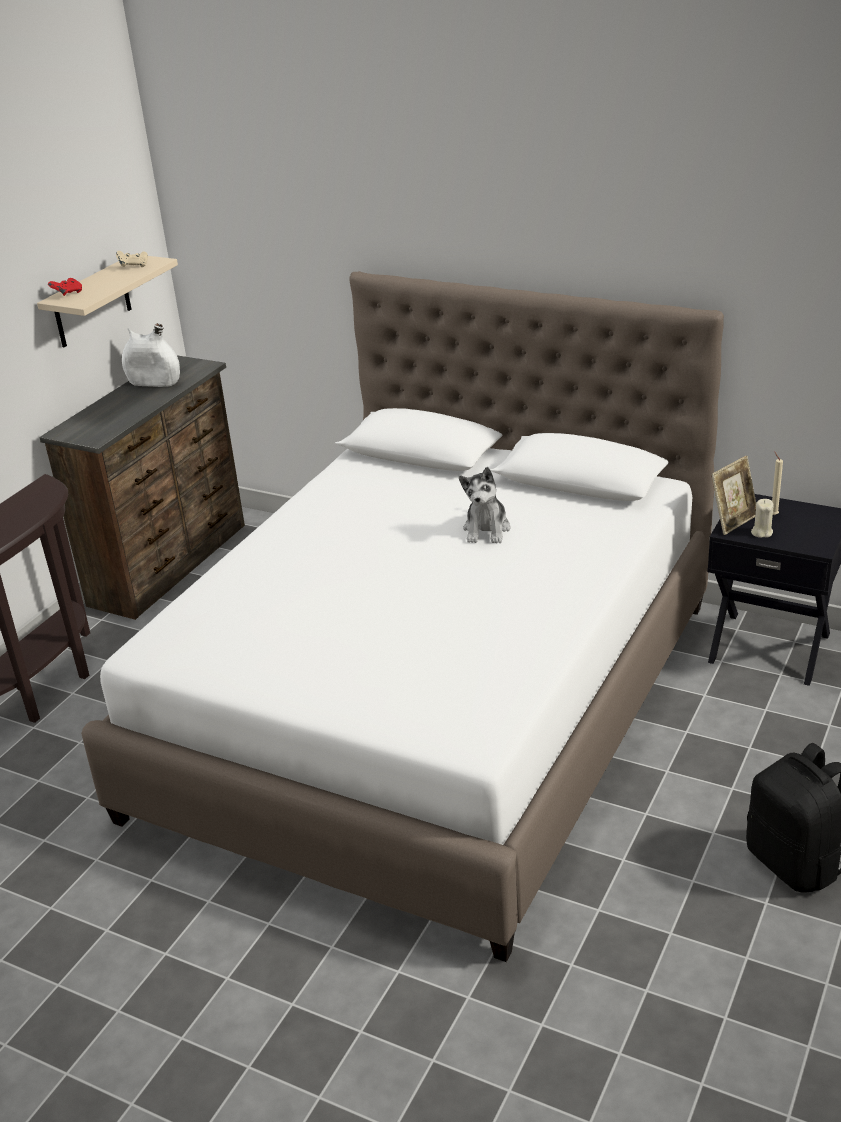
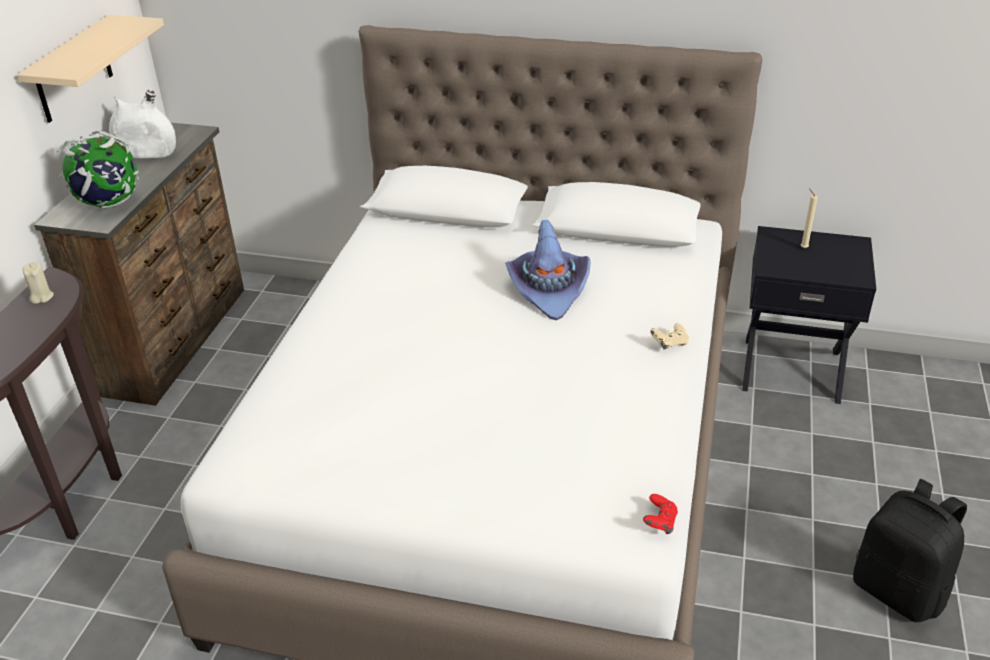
camera: 15 degrees left, 5 degrees up
red game controller [48,278,82,296] -> red game controller moved to [643,494,678,534]
beige game controller [116,251,148,267] -> beige game controller moved to [650,323,689,350]
plush toy [459,467,511,543] -> purple hat [505,220,591,320]
picture frame [711,456,756,535] -> none
beige candle [751,499,774,538] -> beige candle moved to [22,262,54,304]
none -> globe [57,131,139,208]

